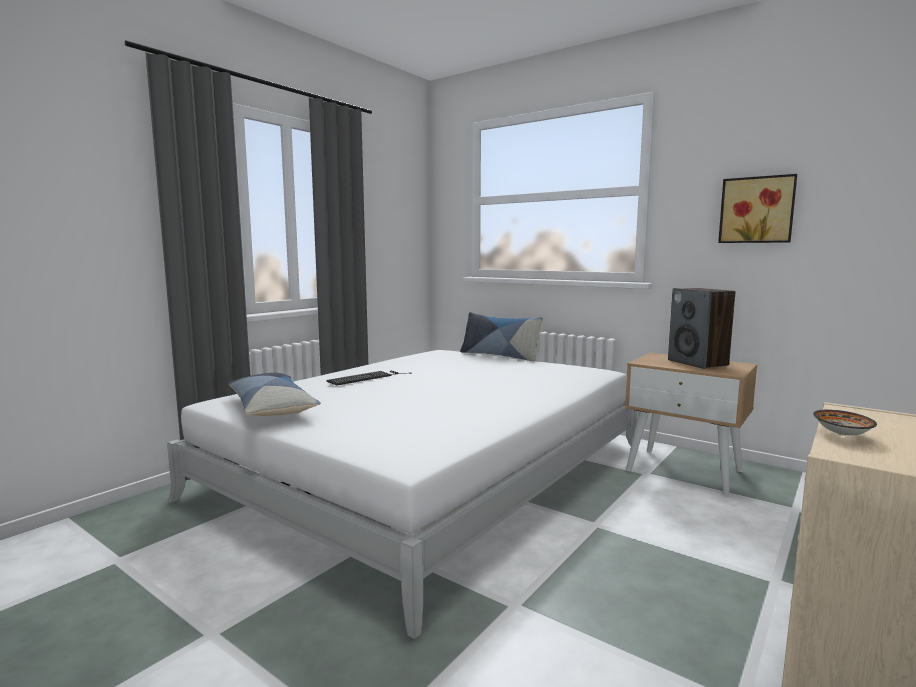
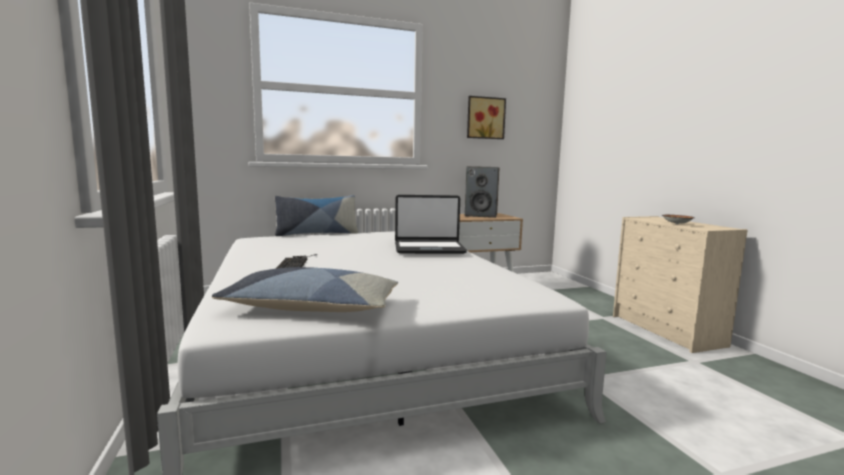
camera: 55 degrees left, 0 degrees up
none -> laptop [395,195,467,254]

